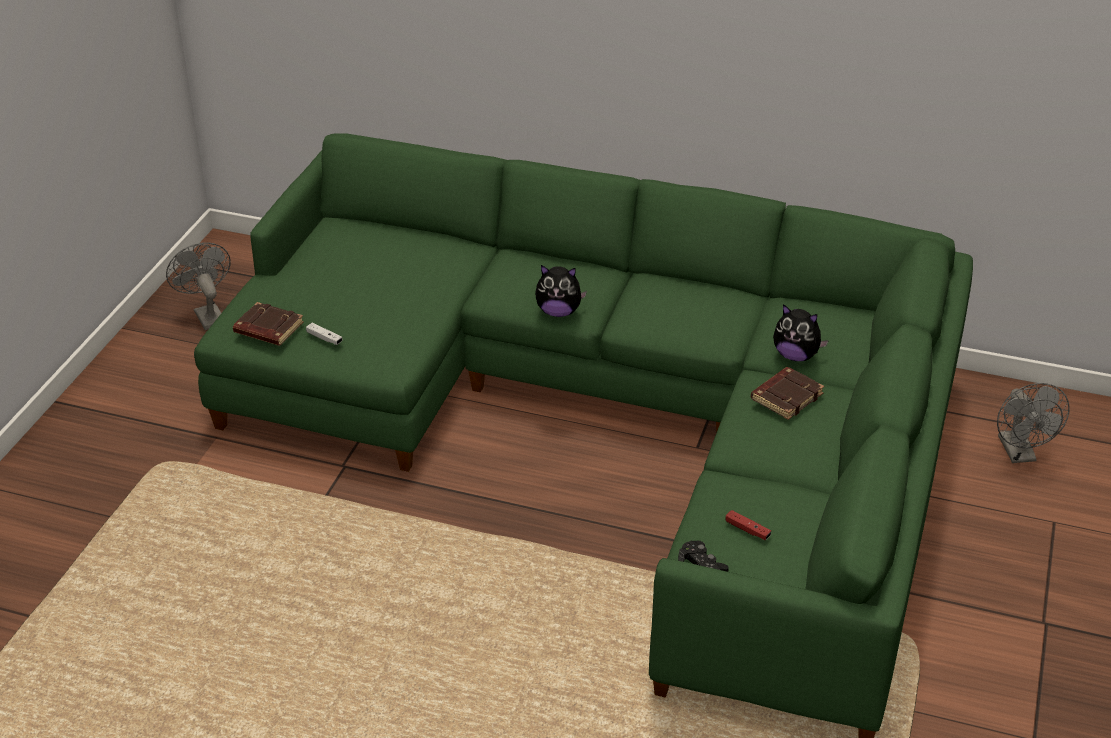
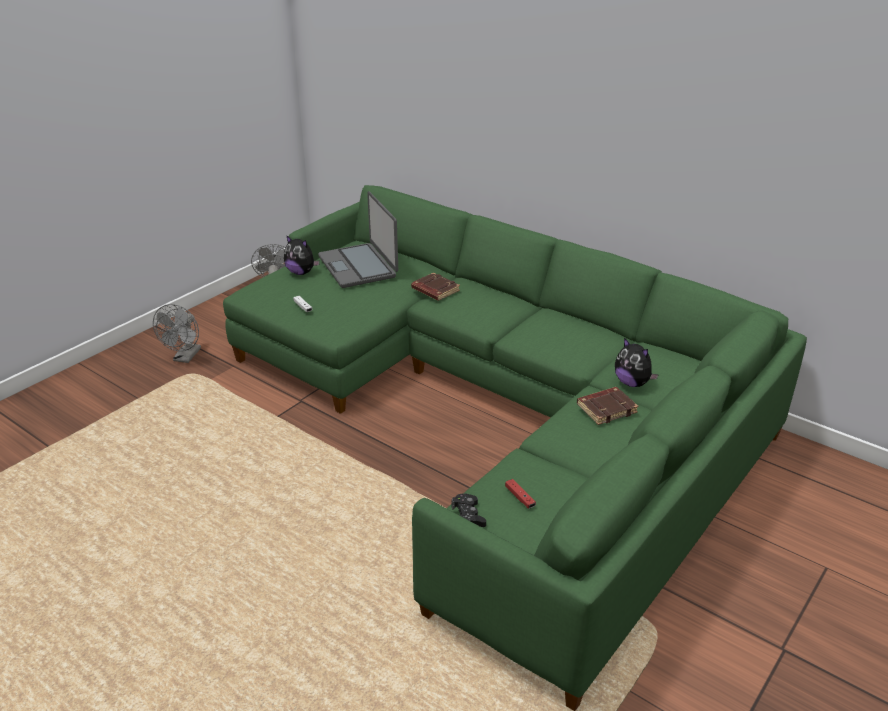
camera: 20 degrees right, 5 degrees down
brown book [233,302,304,346] -> brown book moved to [411,273,460,301]
plush toy [535,265,587,317] -> plush toy moved to [284,235,320,275]
grey fan [997,383,1070,463] -> grey fan moved to [153,304,201,363]
none -> laptop [318,191,398,288]

